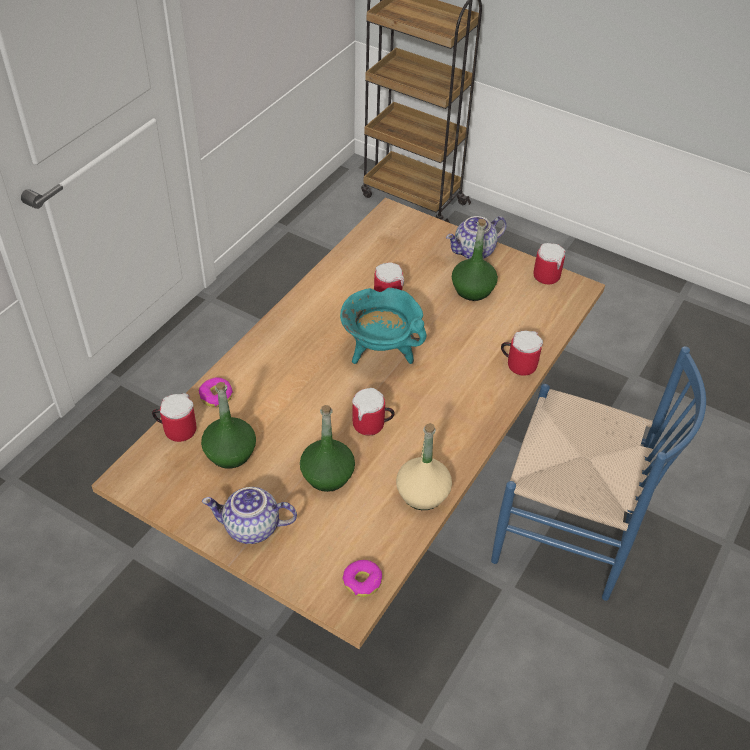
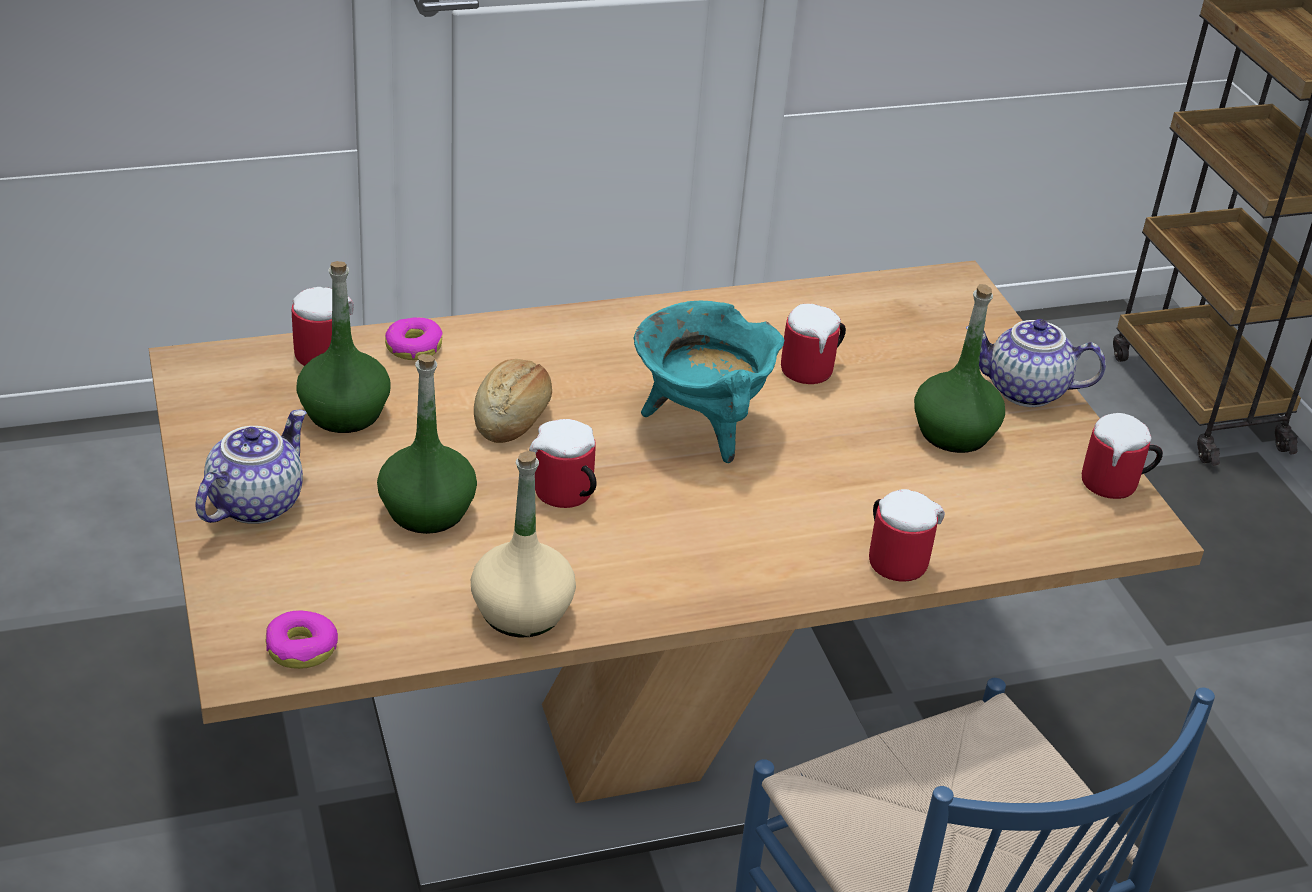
camera: 40 degrees right, 10 degrees down
teapot [202,487,297,544] -> teapot turned 75 degrees clockwise [195,410,307,524]
none -> bread [474,359,552,443]

